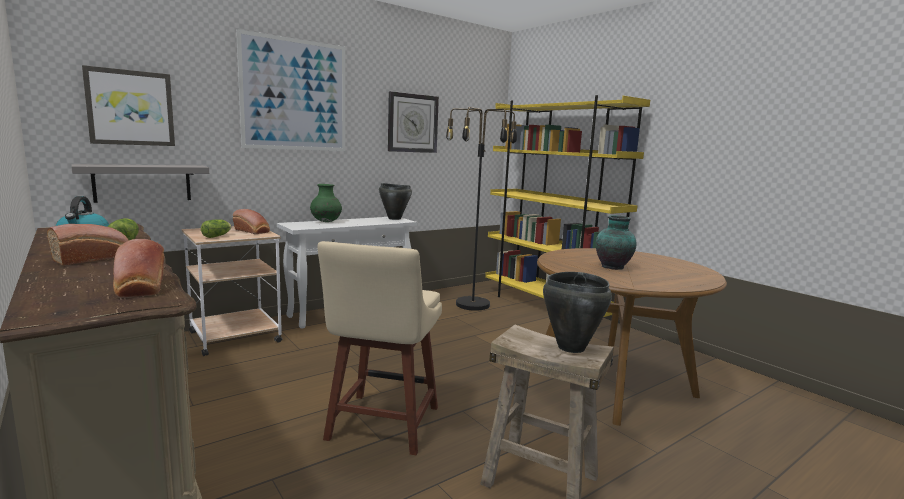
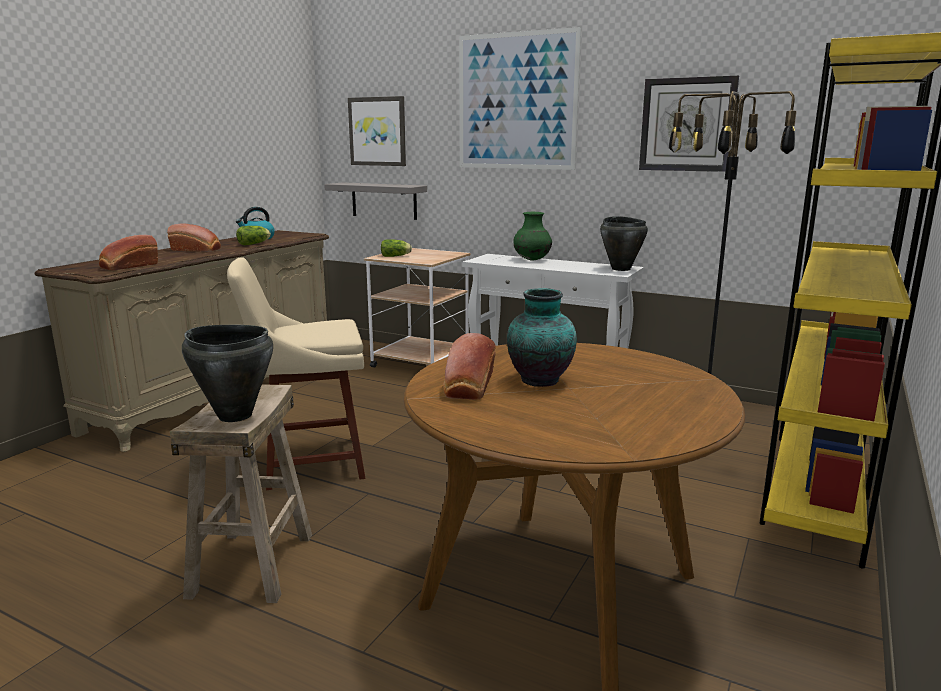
camera: 65 degrees right, 5 degrees up
bread [233,209,270,234] -> bread moved to [443,333,496,400]

